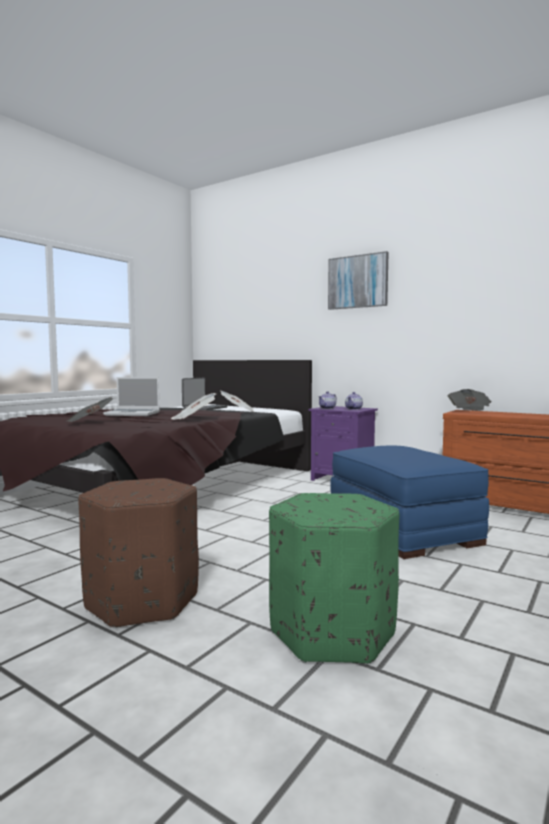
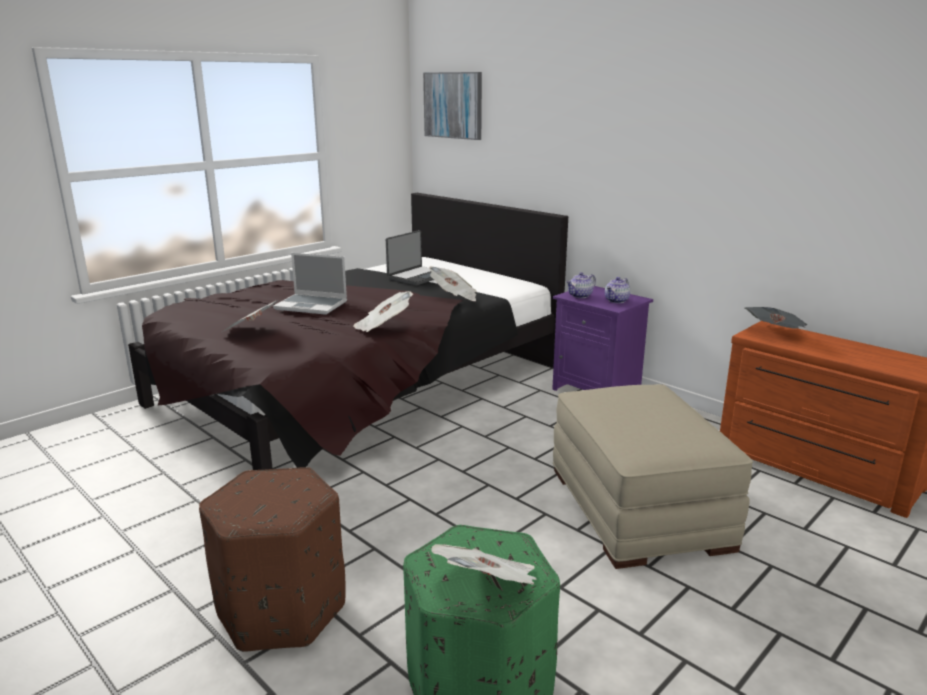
camera: 10 degrees right, 15 degrees up
picture [328,251,388,310] -> picture moved to [423,72,482,140]
blue ottoman [331,445,489,559] -> beige ottoman [553,384,753,569]
none -> newspaper [431,544,537,585]

